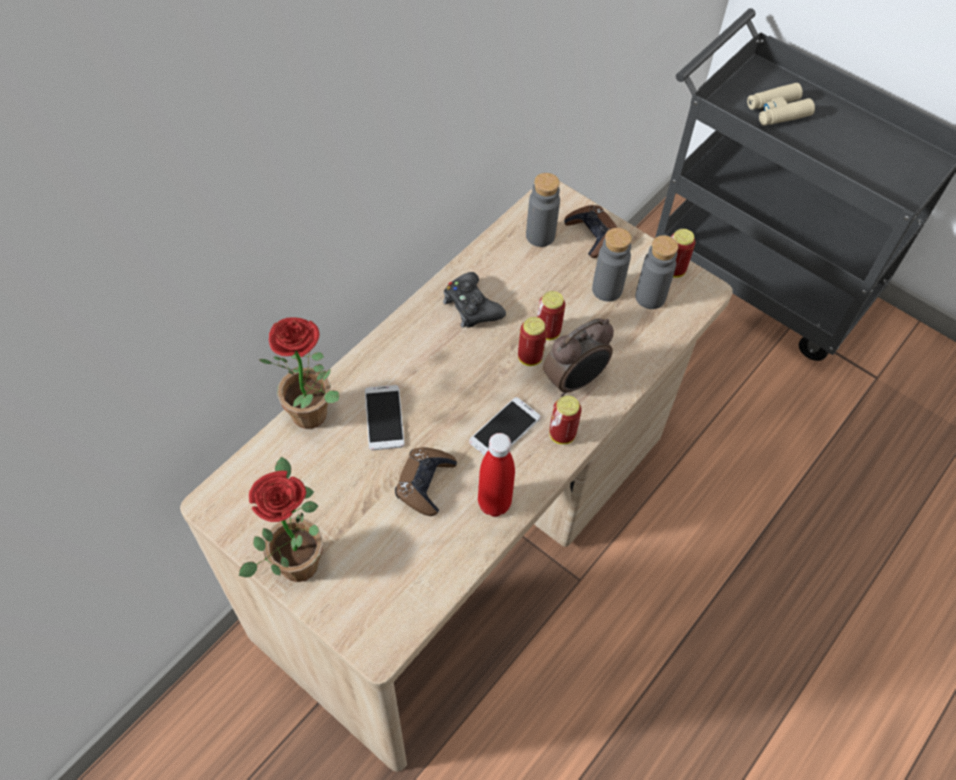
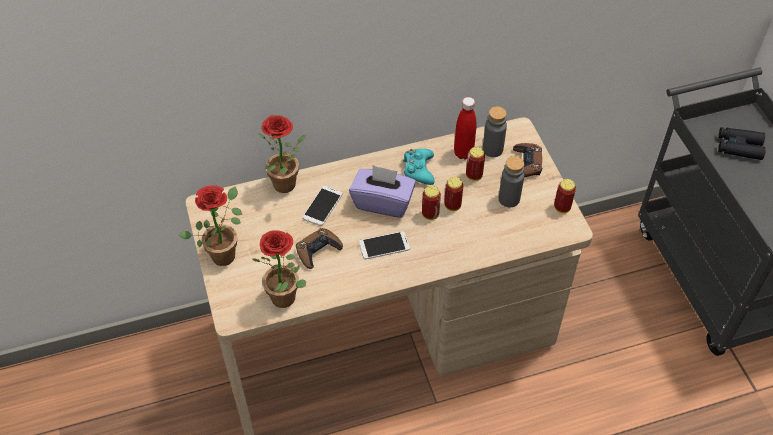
camera: 35 degrees right, 5 degrees down
black game controller [443,272,506,328] -> turquoise game controller [403,149,435,185]
red bottle [478,433,515,517] -> red bottle moved to [454,97,476,160]
alarm clock [543,318,614,397] -> none
can [549,395,582,444] -> can moved to [466,147,485,181]
grey bottle [635,235,678,309] -> none
beige binoculars [747,83,815,126] -> black binoculars [718,127,766,160]
none -> potted plant [252,230,306,308]
none -> purple tissue box [349,165,416,218]

